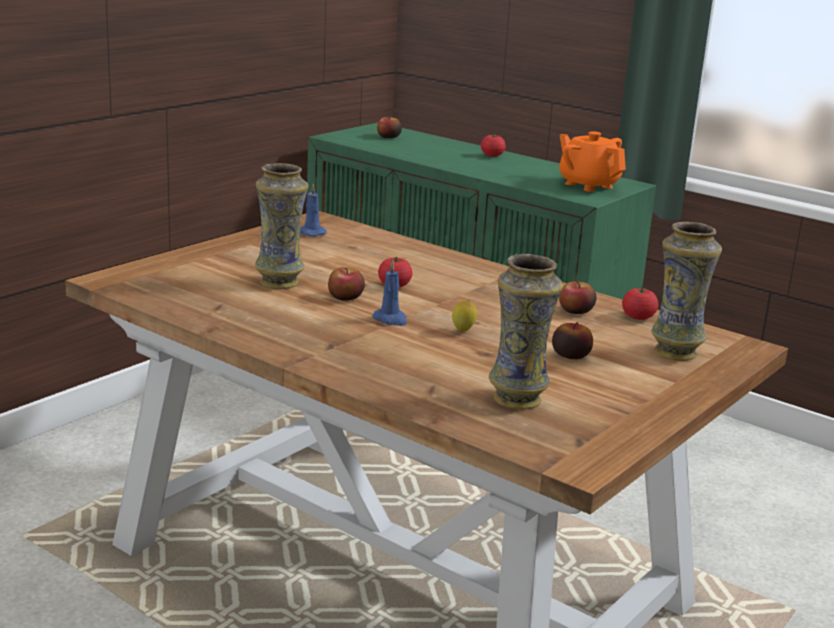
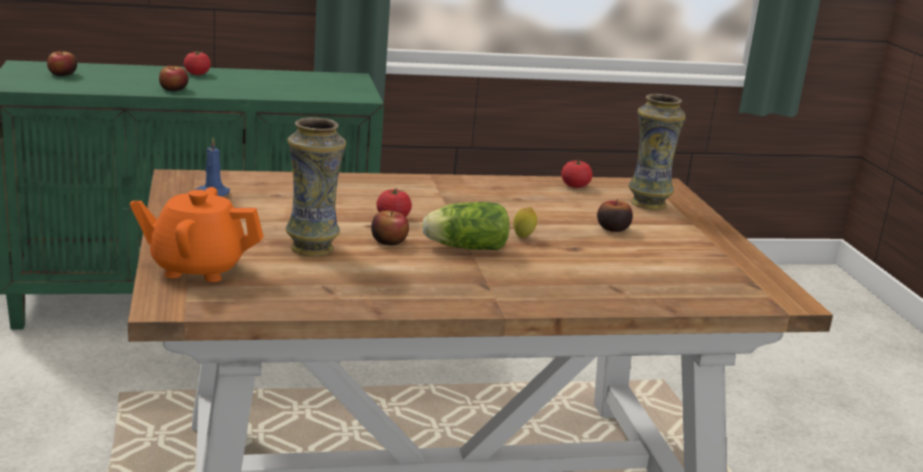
camera: 50 degrees left, 0 degrees up
blue candle [372,260,407,326] -> lettuce [422,202,510,250]
vase [489,254,563,410] -> none
orange teapot [559,131,626,192] -> orange teapot moved to [130,187,264,282]
apple [559,281,597,314] -> apple moved to [159,65,189,91]

